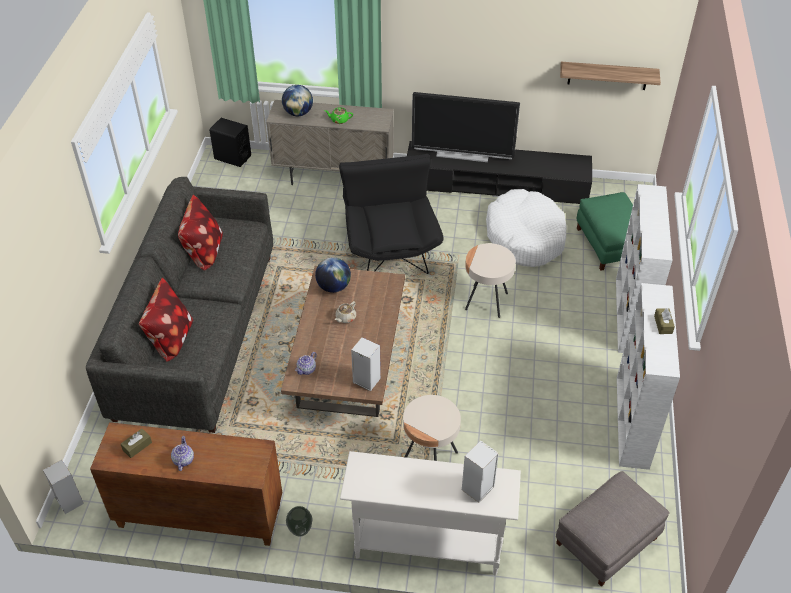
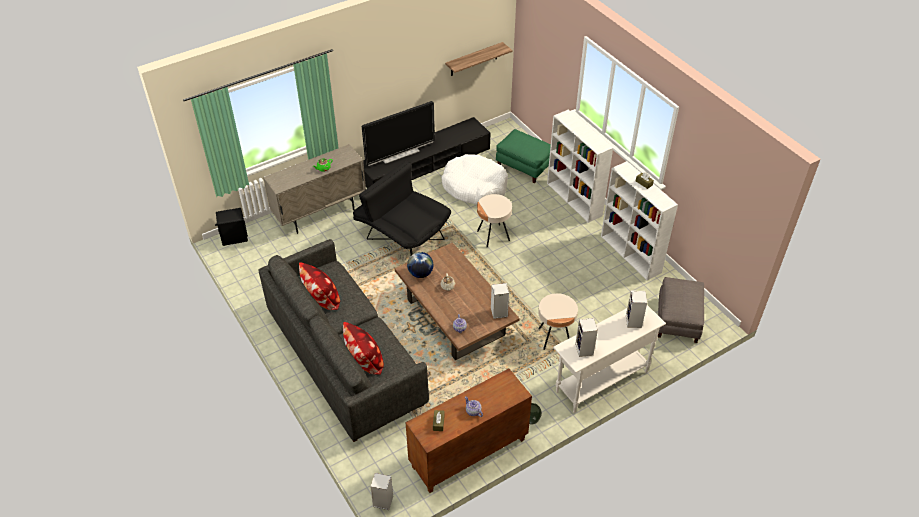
camera: 40 degrees left, 0 degrees up
globe [282,85,313,116] -> none
none -> speaker [575,318,598,357]

